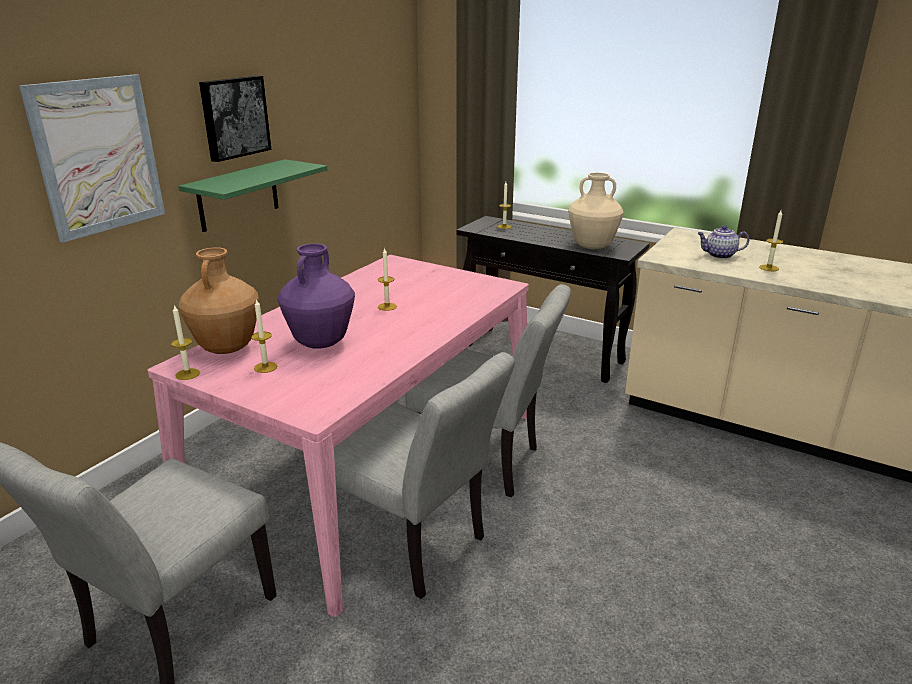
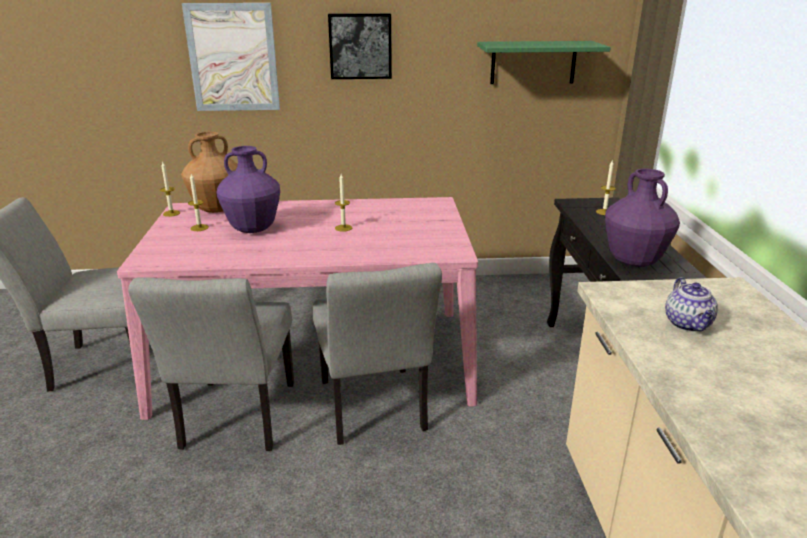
camera: 55 degrees right, 0 degrees up
green shelf [178,159,327,232] -> green shelf moved to [477,41,611,84]
beige vase [568,172,624,249] -> purple vase [605,169,680,267]
teapot [697,225,749,259] -> teapot turned 150 degrees counterclockwise [665,277,718,332]
candle [759,210,783,271] -> none

